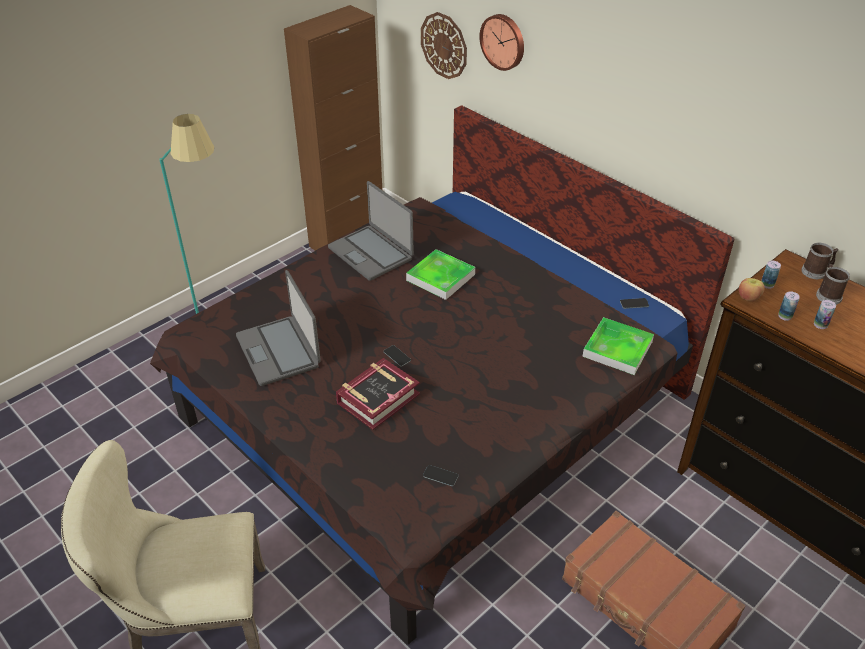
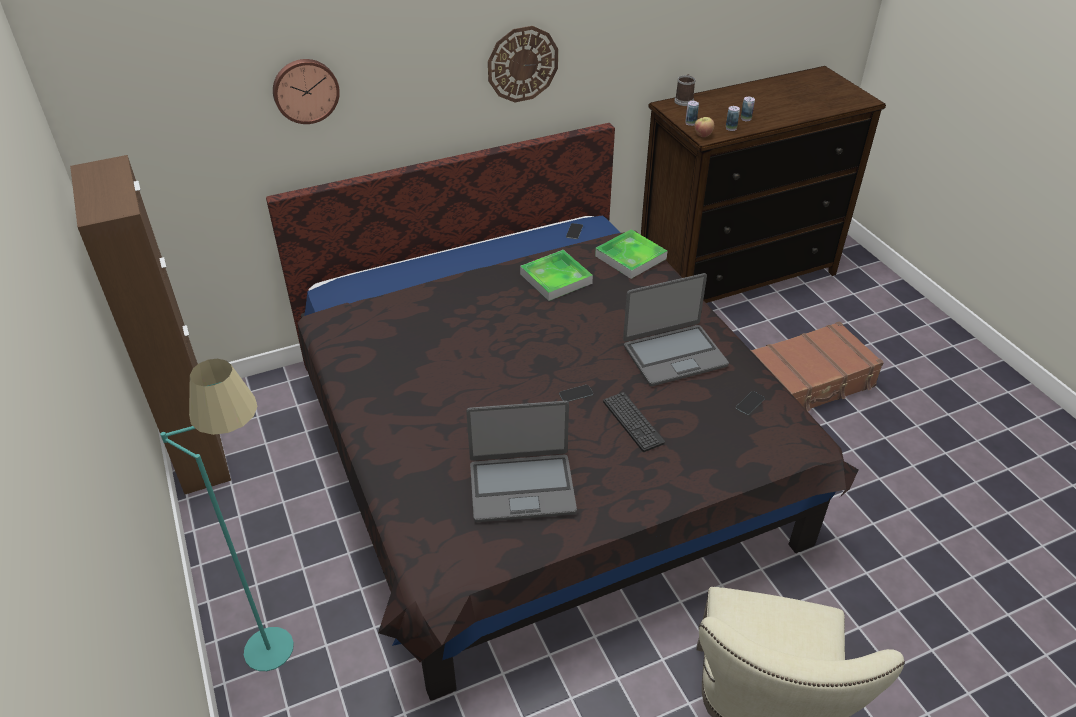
camera: 70 degrees left, 0 degrees up
laptop [328,181,414,281] -> laptop moved to [623,273,729,386]
book [336,358,420,430] -> keyboard [603,392,665,452]
tray [406,249,475,300] -> tray moved to [520,250,593,301]
wall clock [421,12,467,79] -> wall clock moved to [488,26,558,102]
mug [816,264,850,305] -> none

